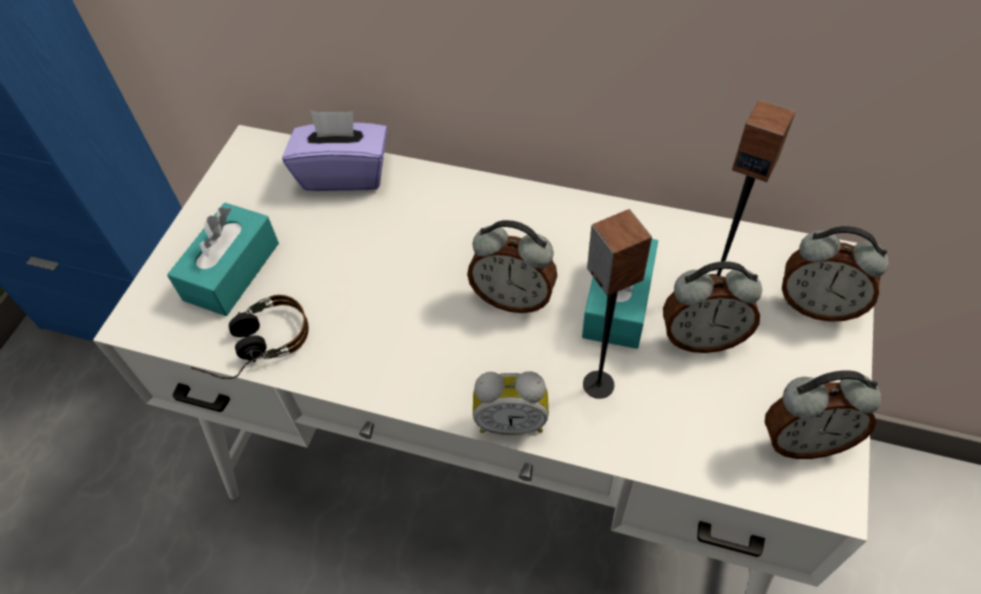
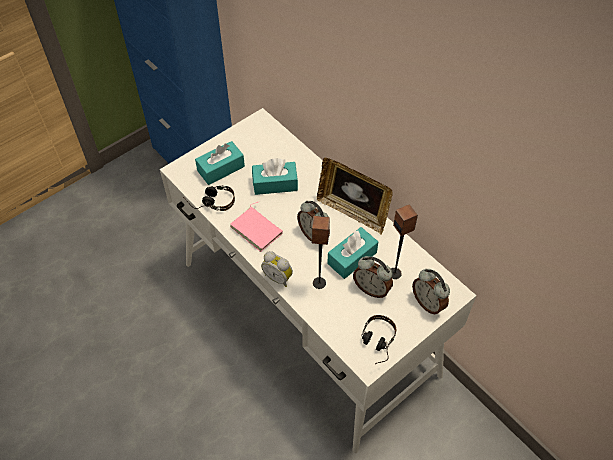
camera: 30 degrees right, 0 degrees up
purple tissue box [282,111,388,191] -> none
alarm clock [765,370,881,459] -> headphones [361,315,396,364]
none -> pink book [230,202,283,252]
none -> turquoise tissue box [252,158,298,195]
none -> picture frame [317,157,393,235]

